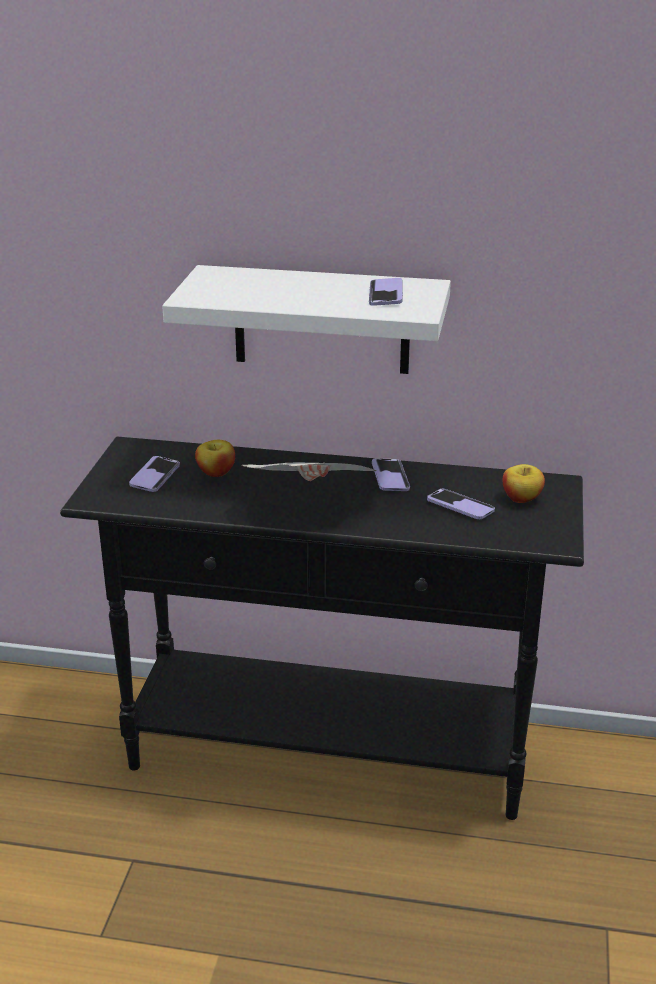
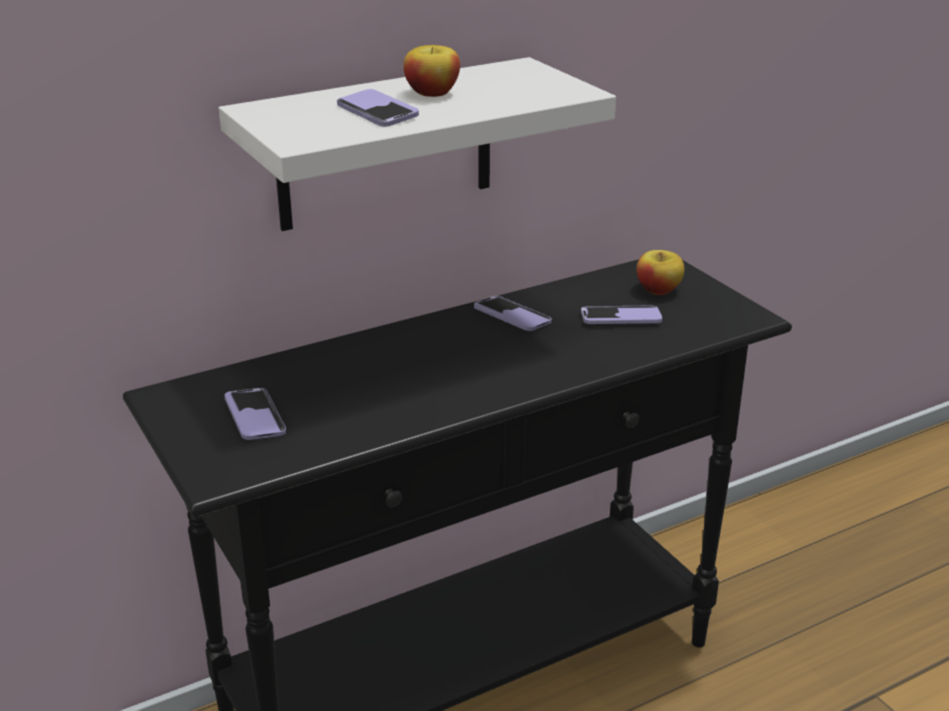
camera: 40 degrees left, 0 degrees up
apple [195,440,235,477] -> apple moved to [403,45,460,97]
newspaper [242,462,377,481] -> none
phone [369,278,403,306] -> phone moved to [337,89,419,127]

